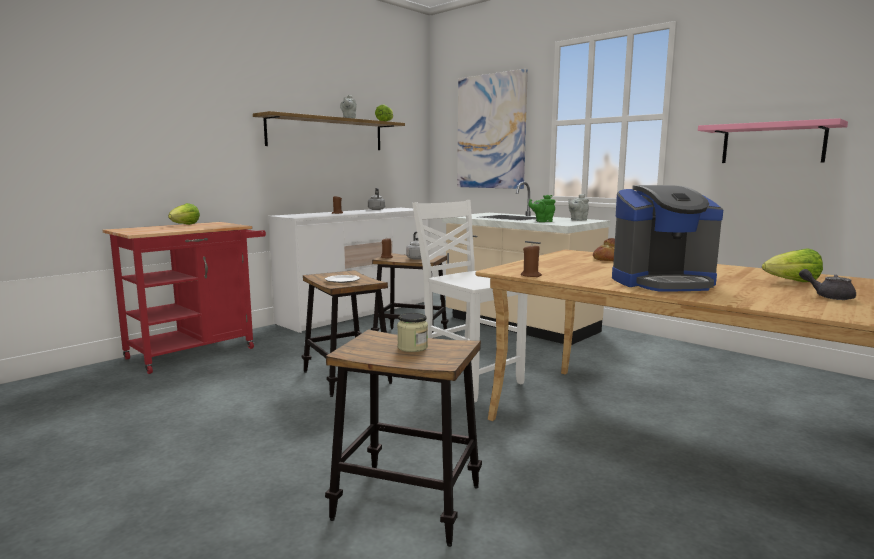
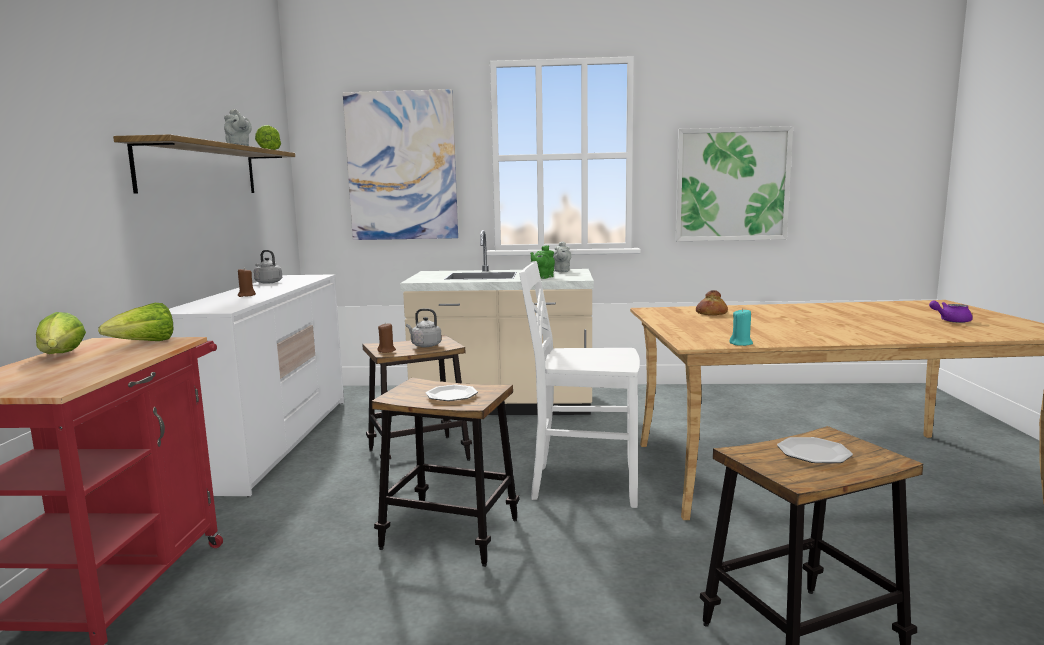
camera: 40 degrees left, 0 degrees up
jar [397,313,428,352] -> plate [777,437,853,463]
brown candle [521,245,542,277] -> turquoise candle [729,308,753,346]
coffee machine [612,185,724,292] -> none
pink shelf [698,118,848,163] -> picture [675,126,793,241]
lettuce [762,248,823,282] -> lettuce moved to [98,303,173,341]
grey teapot [799,269,856,300] -> purple teapot [929,301,973,323]

